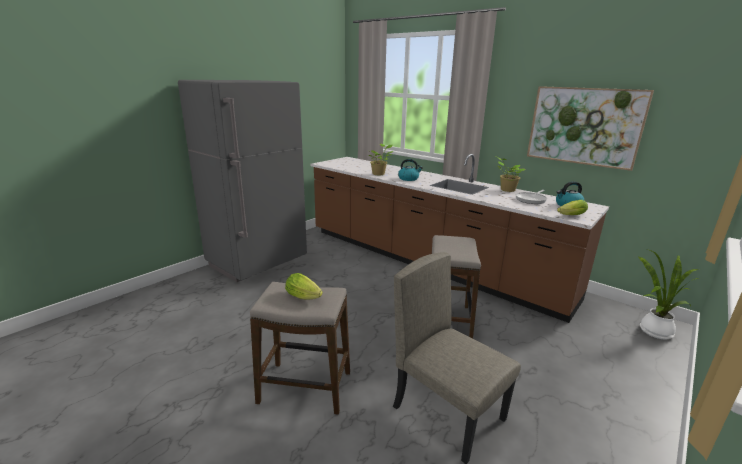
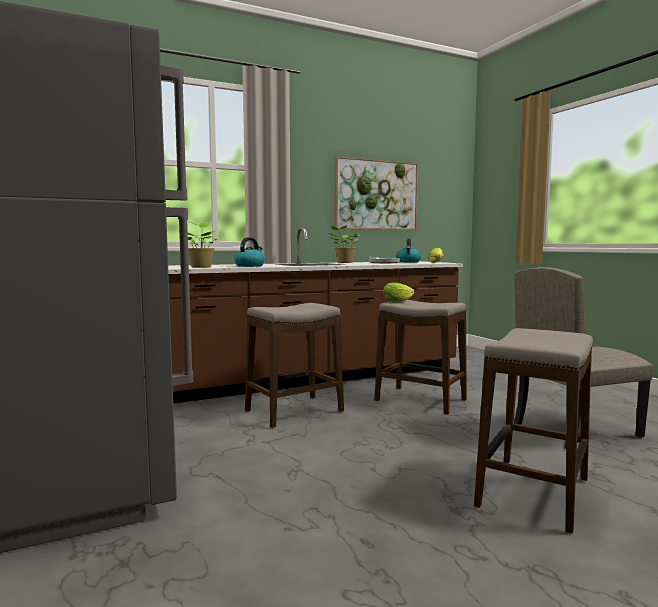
camera: 65 degrees left, 15 degrees down
lettuce [285,273,323,300] -> lettuce moved to [383,282,415,302]
potted plant [639,249,700,340] -> none
none -> stool [245,303,344,428]

